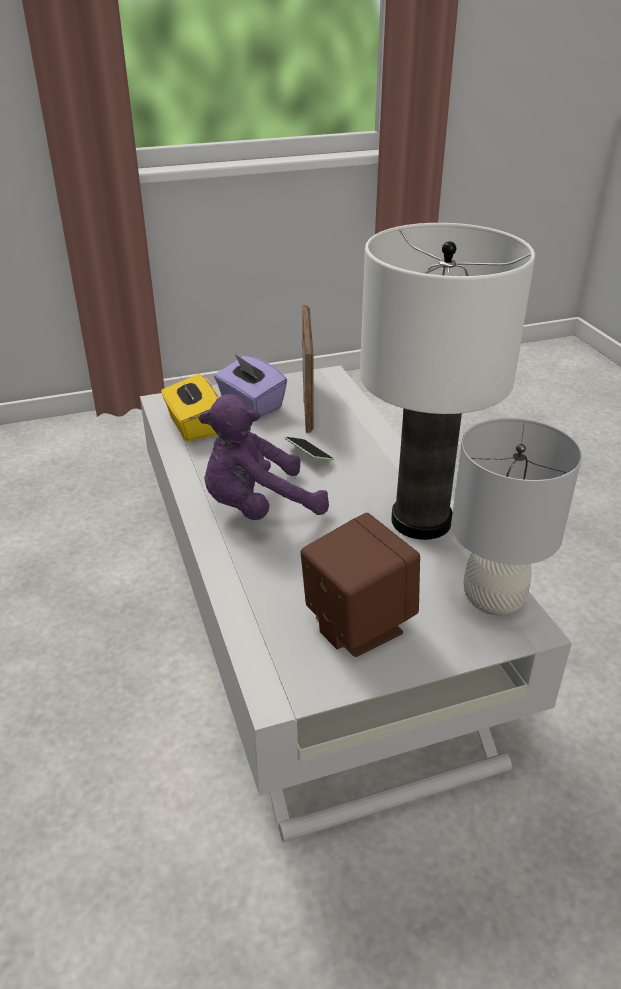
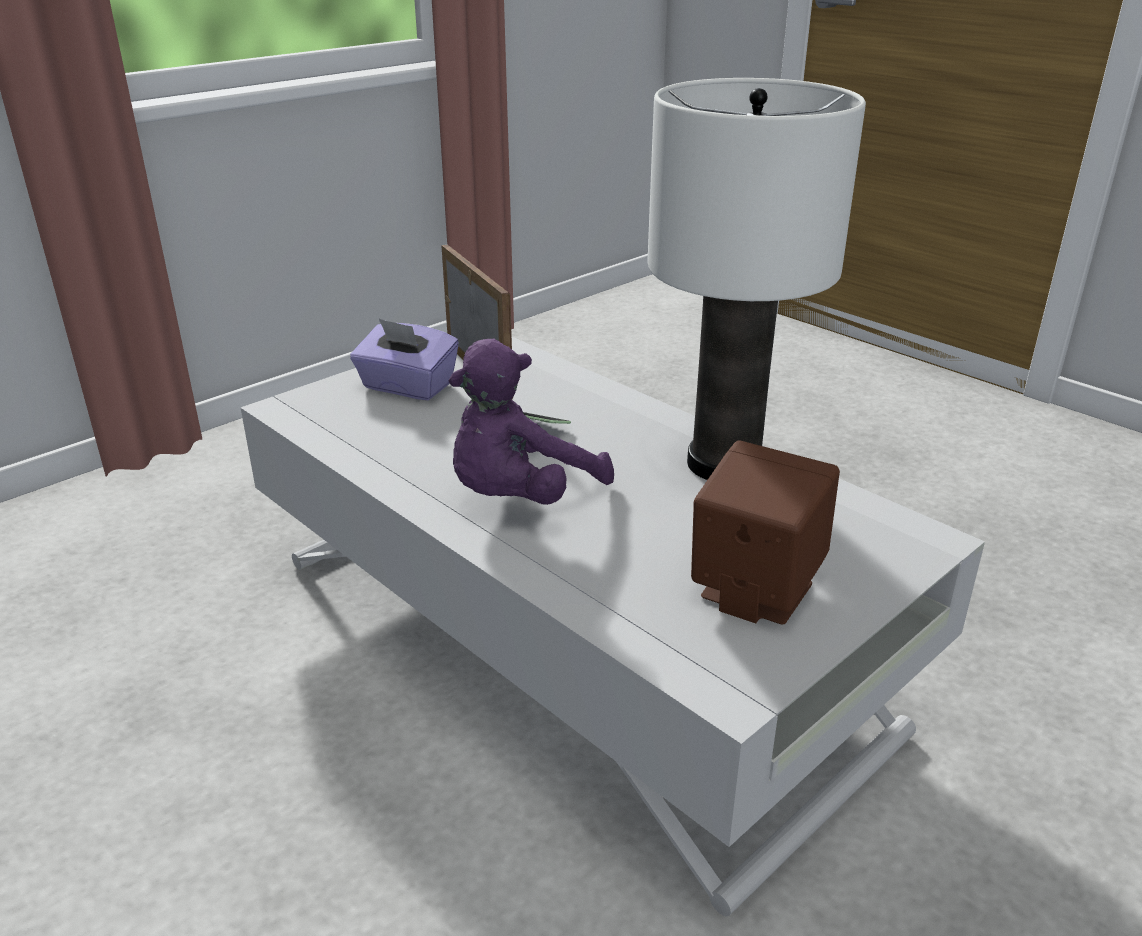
camera: 25 degrees left, 5 degrees down
yellow tissue box [161,374,220,441] -> none
grey table lamp [451,418,582,615] -> none

